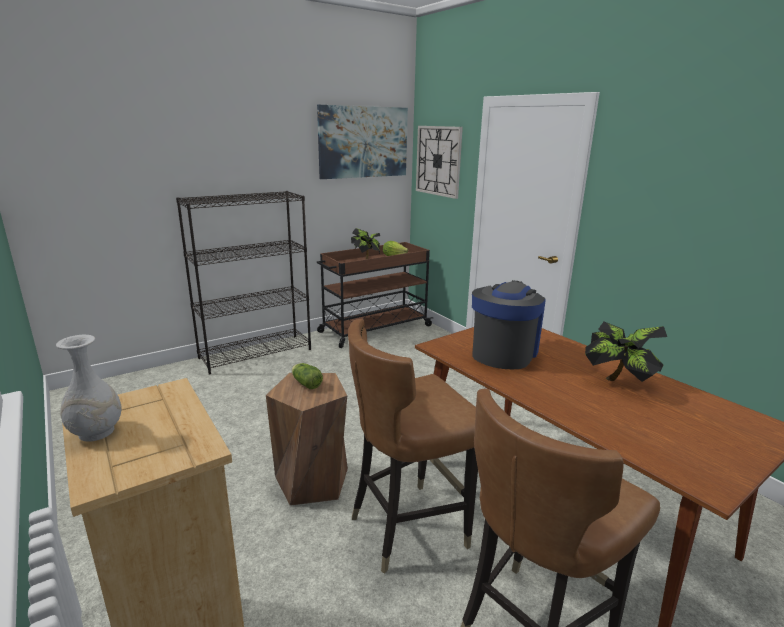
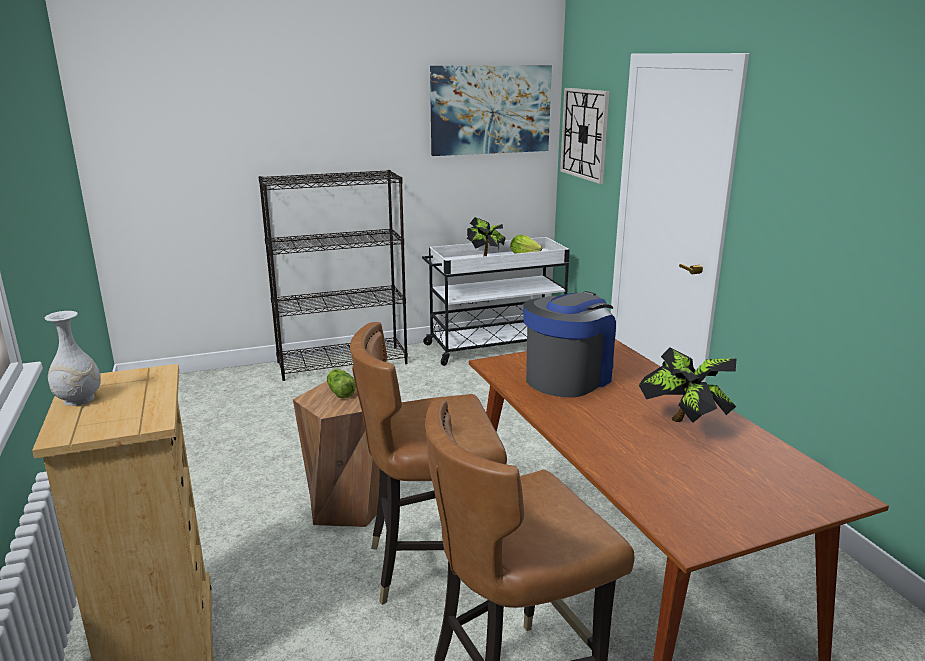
camera: 15 degrees right, 0 degrees up
brown cart [317,242,433,348] -> white cart [422,237,570,366]

